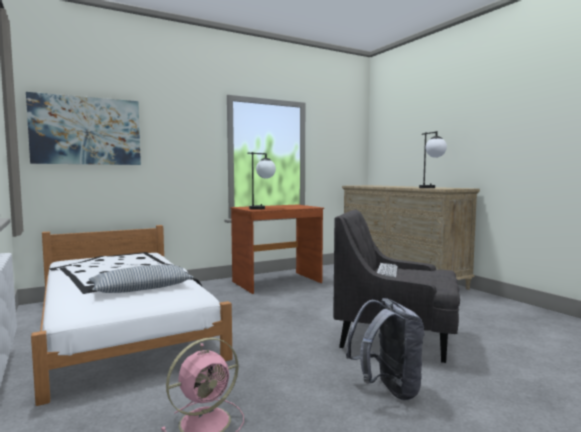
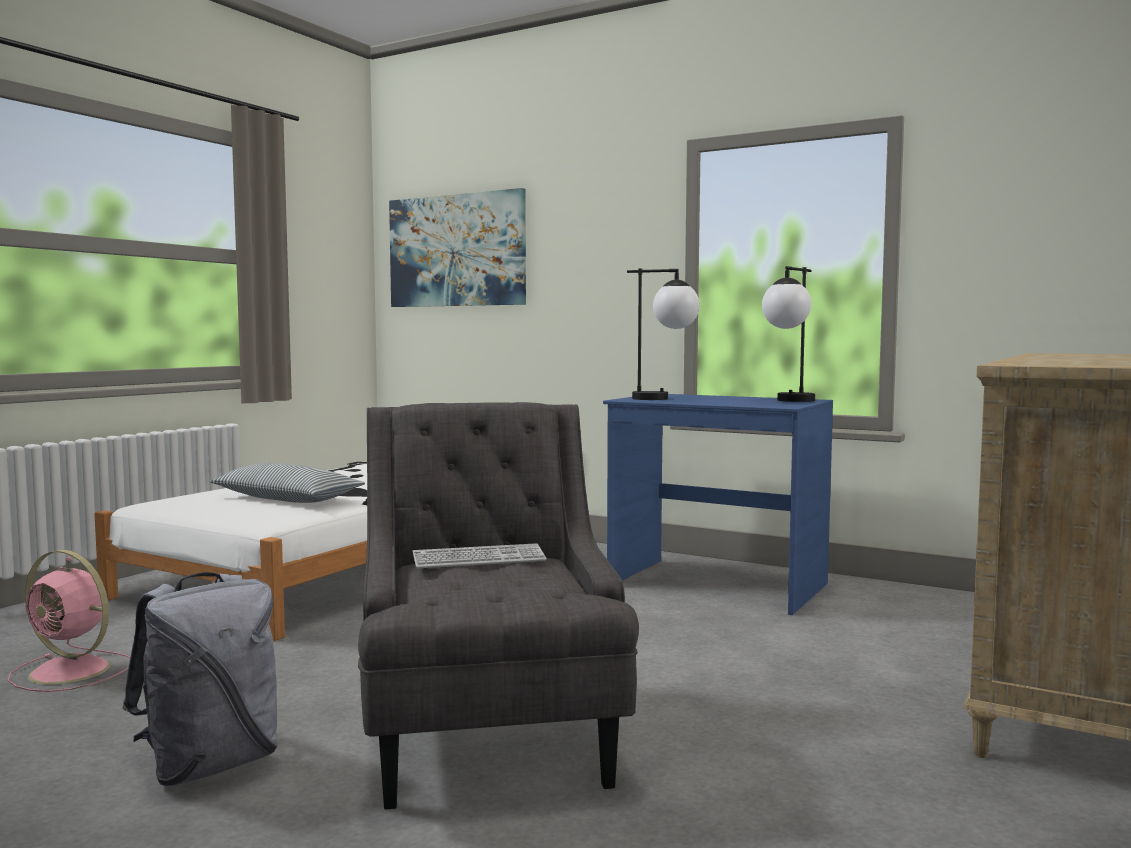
camera: 60 degrees right, 0 degrees up
brown desk [230,204,324,294] -> blue desk [603,394,833,615]
table lamp [419,131,447,188] -> table lamp moved to [762,266,815,402]

